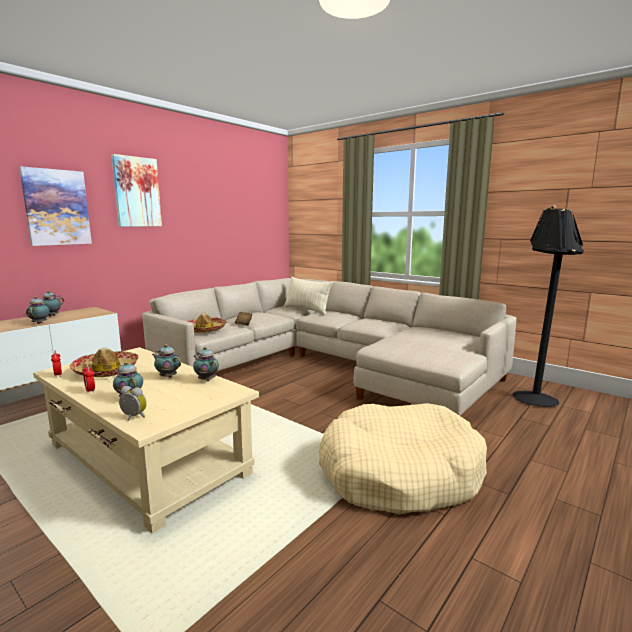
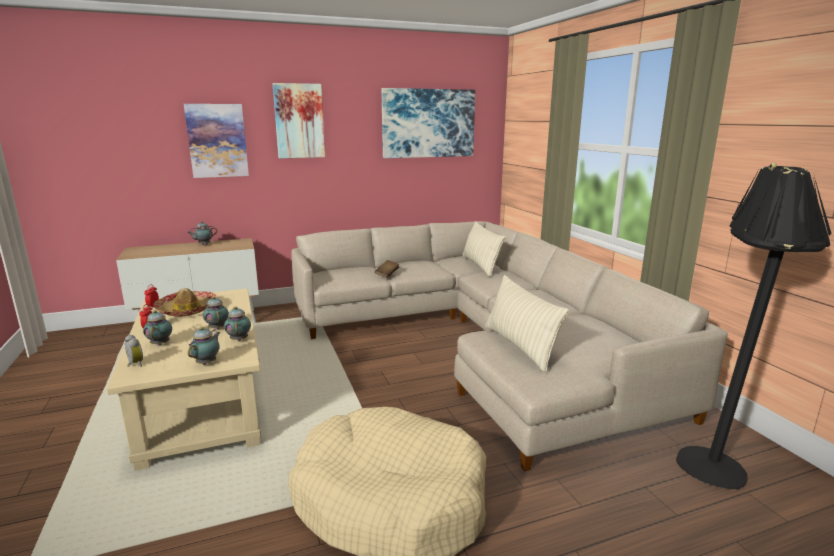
camera: 30 degrees right, 5 degrees up
teapot [26,296,50,324] -> teapot moved to [188,327,220,365]
hat [187,314,227,333] -> none
none -> picture [381,88,475,158]
none -> beige pillow [485,275,569,372]

